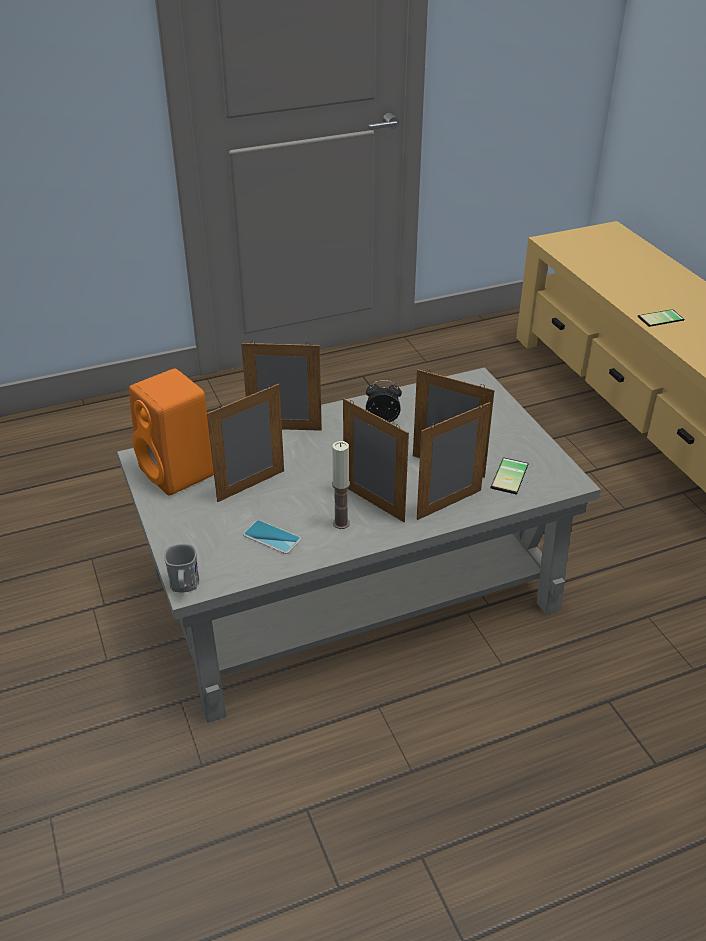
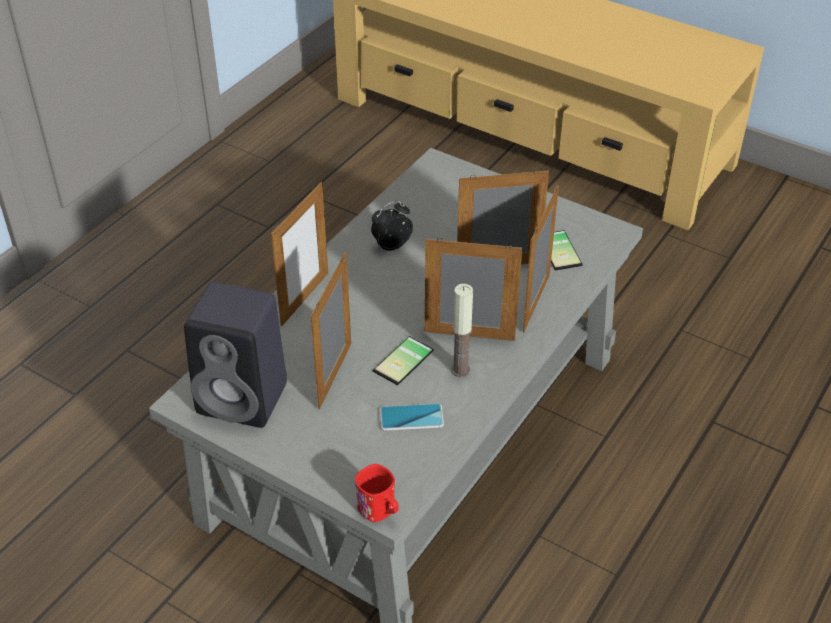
camera: 35 degrees left, 5 degrees up
orange speaker [129,369,214,495] -> black speaker [184,282,287,428]
grey mug [164,544,199,592] -> red mug [355,464,399,522]
picture frame [241,341,322,431] -> picture frame turned 150 degrees clockwise [271,182,328,326]
phone [638,309,684,327] -> phone moved to [373,336,434,385]

